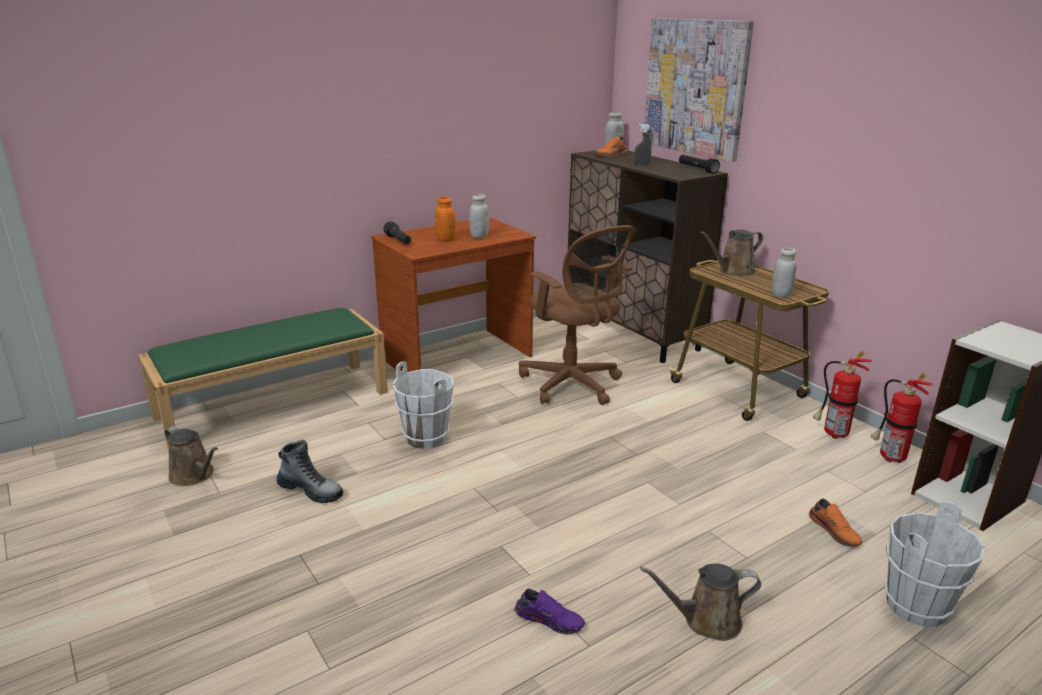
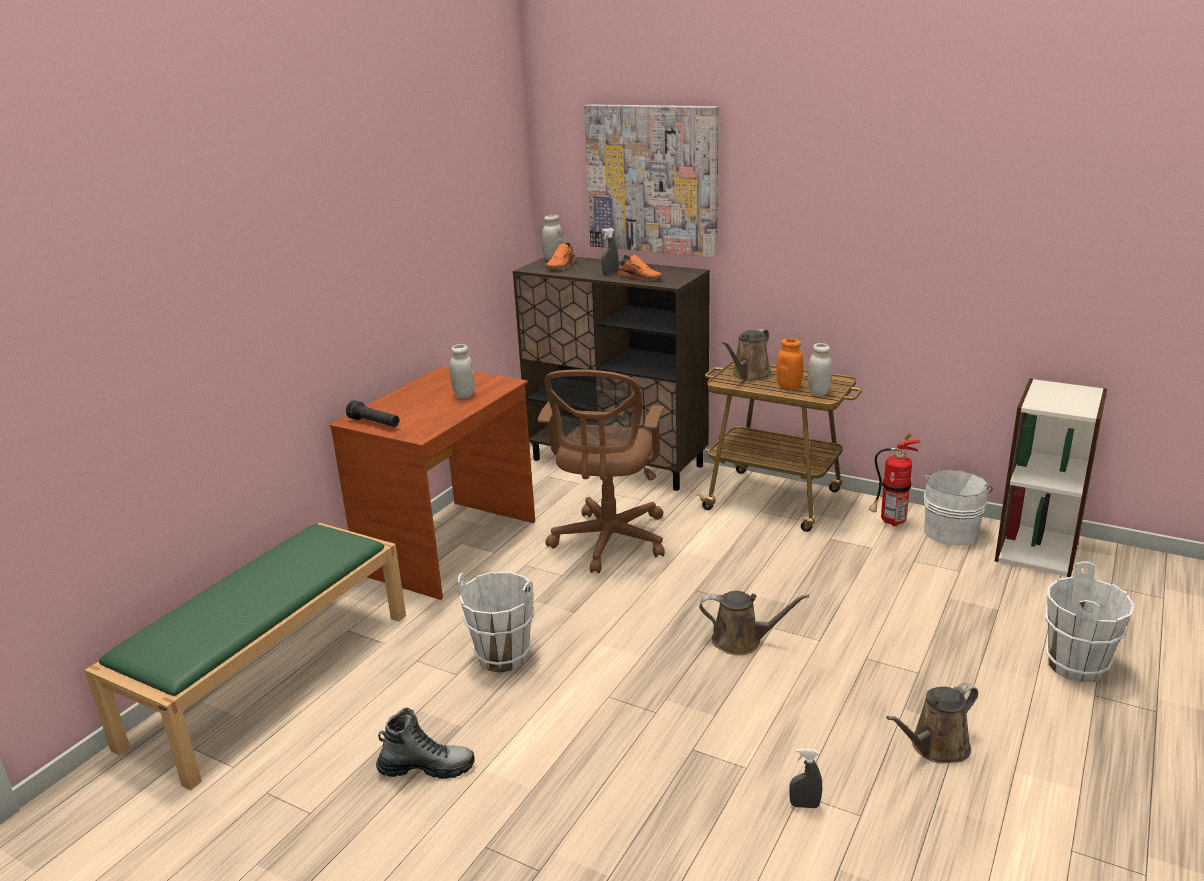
camera: 25 degrees left, 0 degrees up
brown watering can [164,426,218,486] -> brown watering can moved to [699,591,809,655]
orange jar [435,197,456,242] -> orange jar moved to [776,338,803,390]
purple shoe [514,589,585,634] -> grey spray bottle [789,748,822,808]
brown office chair [519,225,636,405] -> brown office chair turned 75 degrees clockwise [537,369,665,573]
black flashlight [679,155,720,174] -> none
orange shoe [809,499,862,547] -> orange shoe moved to [618,255,662,281]
fire extinguisher [871,373,933,463] -> white bucket [924,469,993,546]

